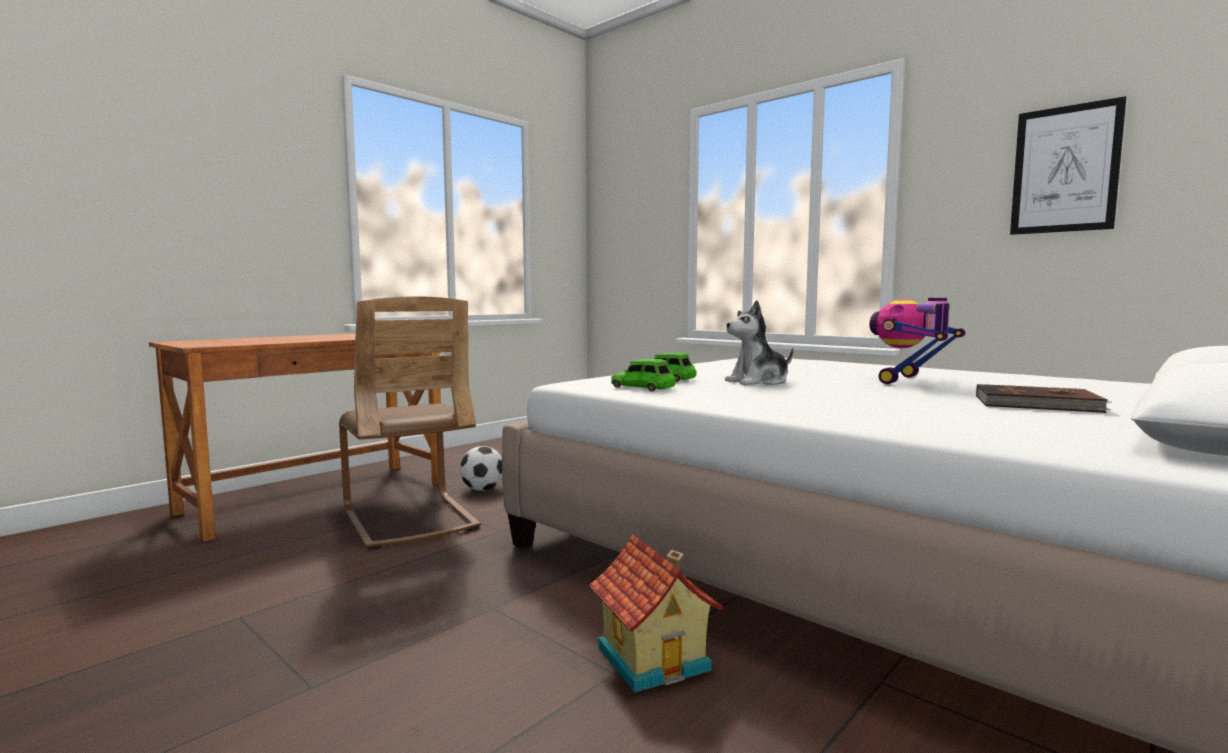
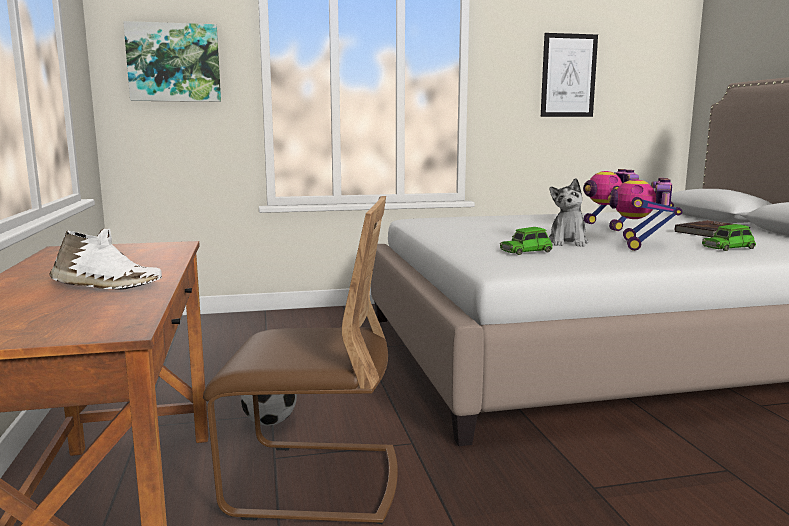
camera: 55 degrees left, 5 degrees up
toy house [589,534,724,693] -> none
green toy car [611,359,676,391] -> green toy car moved to [702,224,756,251]
none -> white shoe [49,228,162,290]
none -> picture [123,21,221,102]
none -> toy robot [608,178,683,251]

